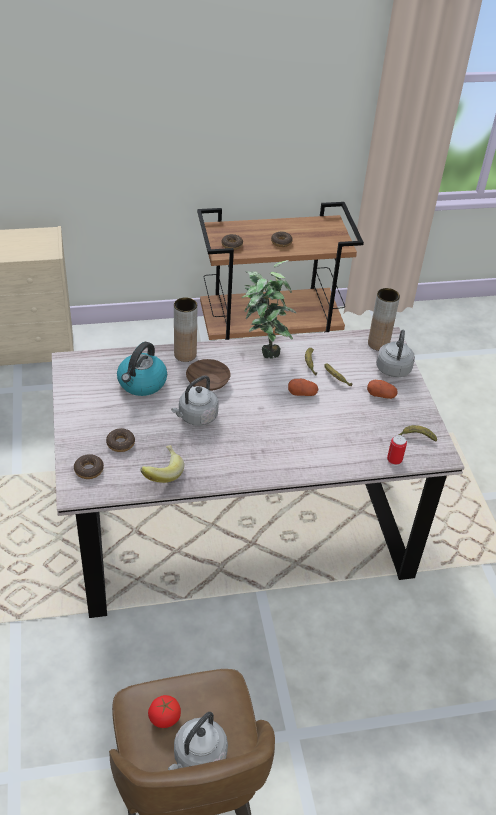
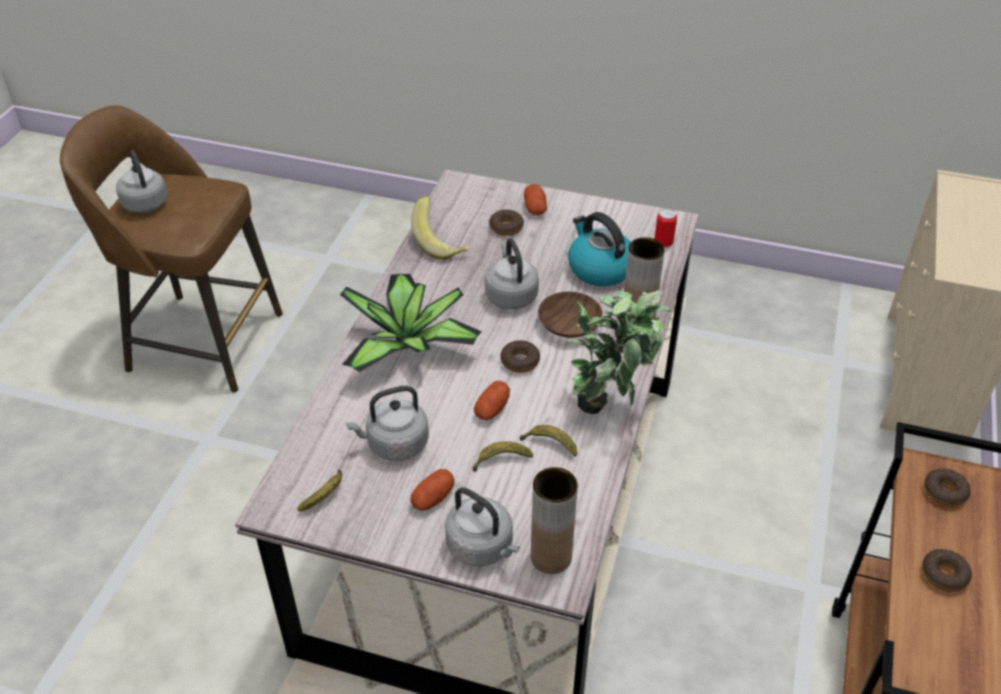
camera: 120 degrees right, 0 degrees up
donut [74,454,104,479] -> donut moved to [500,340,540,373]
tomato [148,695,181,728] -> none
can [387,435,407,466] -> can moved to [654,208,677,249]
none -> potted plant [340,274,482,372]
none -> grey kettle [346,386,429,461]
none -> potato [524,184,547,215]

